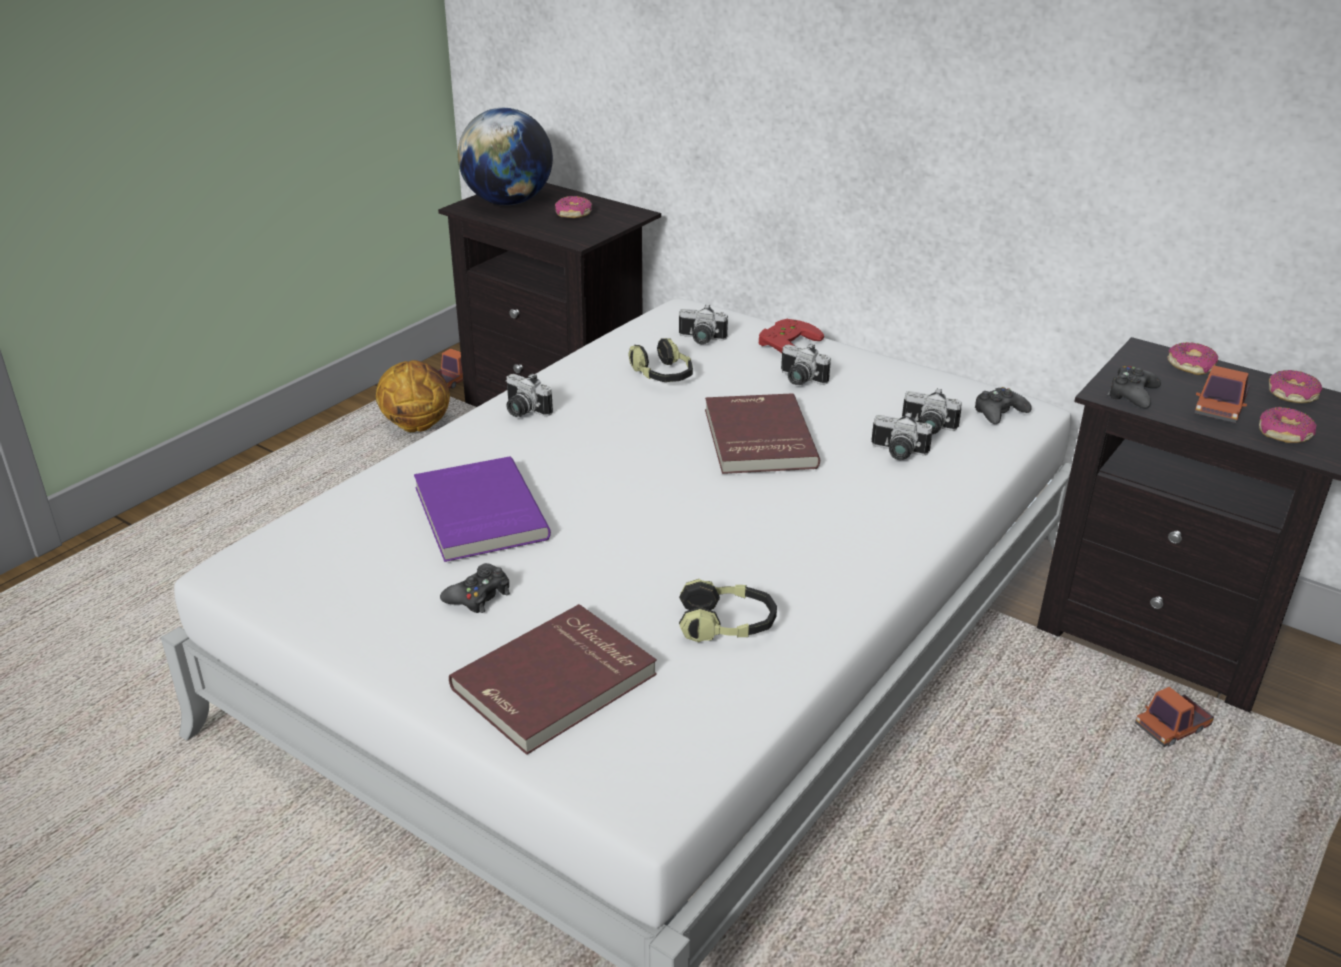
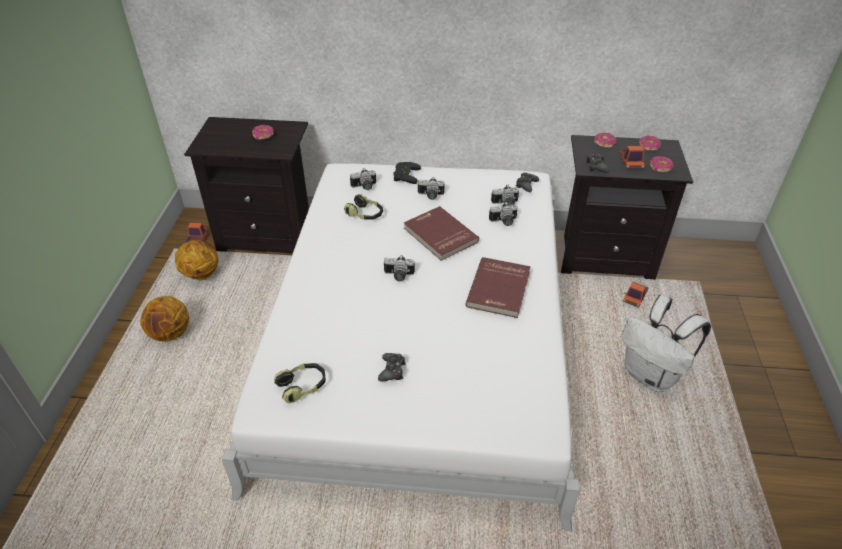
camera: 30 degrees left, 10 degrees up
purple book [414,456,551,562] -> none
red book [449,604,657,755] -> red book moved to [466,257,531,318]
globe [457,108,553,205] -> none
camera [505,373,553,417] -> camera moved to [384,255,415,282]
headphones [679,579,777,642] -> headphones moved to [274,363,326,403]
red game controller [758,319,824,353] -> black game controller [394,162,421,184]
none -> basketball [140,296,189,342]
none -> white backpack [622,295,711,392]

